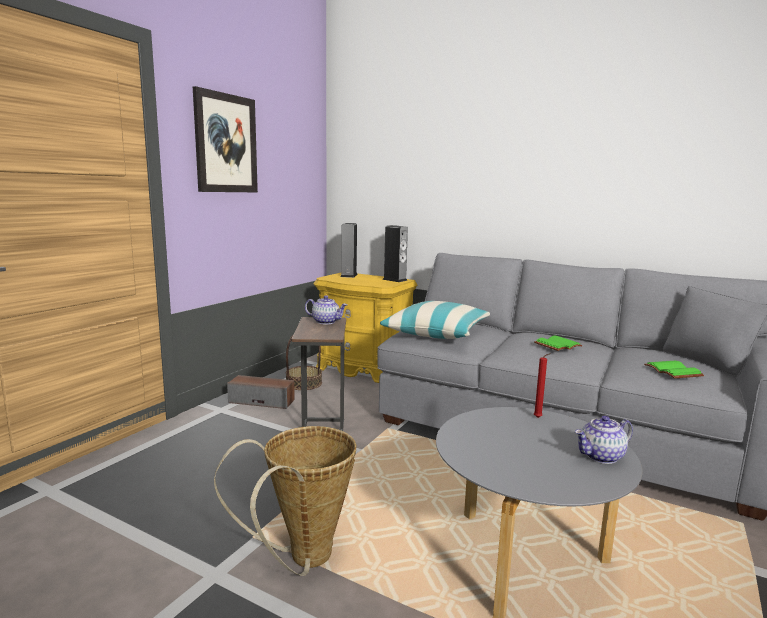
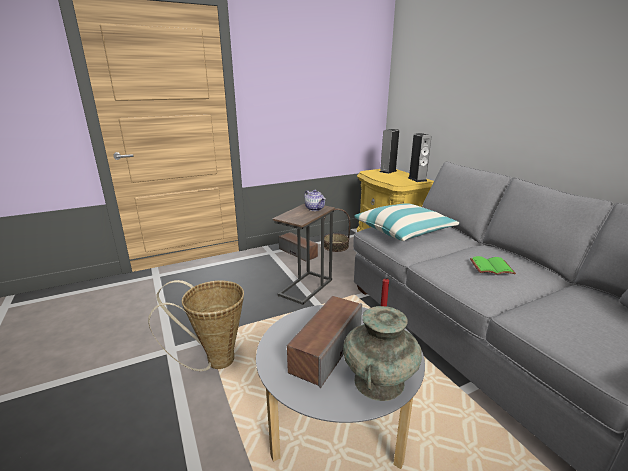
camera: 35 degrees right, 10 degrees up
picture [193,86,258,192] -> none
teapot [575,416,633,464] -> turquoise vase [343,306,422,401]
green book [644,361,704,378] -> none
none -> speaker [287,296,362,388]

